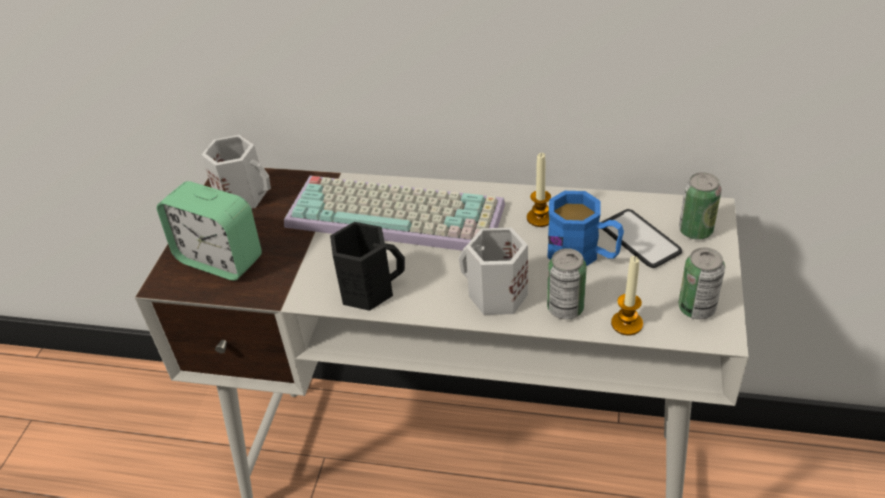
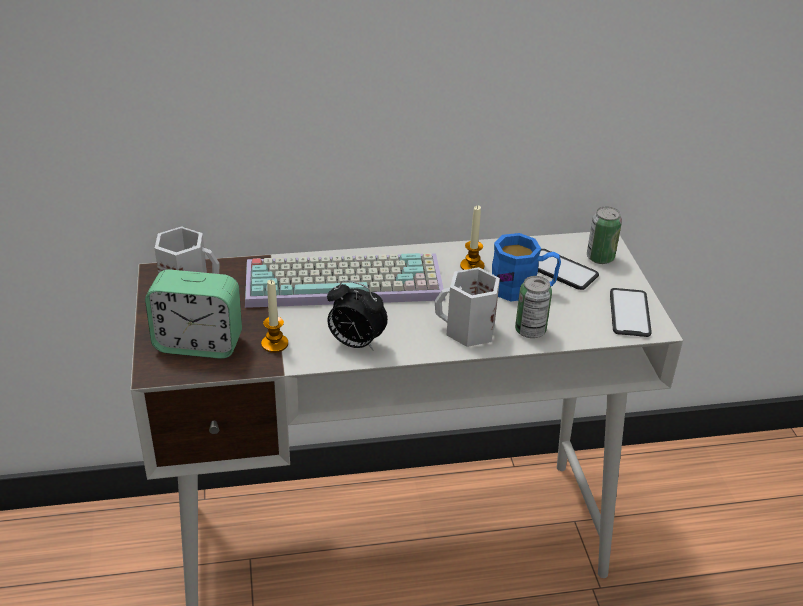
camera: 25 degrees left, 5 degrees down
black mug [330,222,405,311] -> alarm clock [327,280,388,351]
candle [611,256,643,335] -> candle moved to [261,280,288,353]
can [678,247,725,319] -> phone [610,288,652,337]

